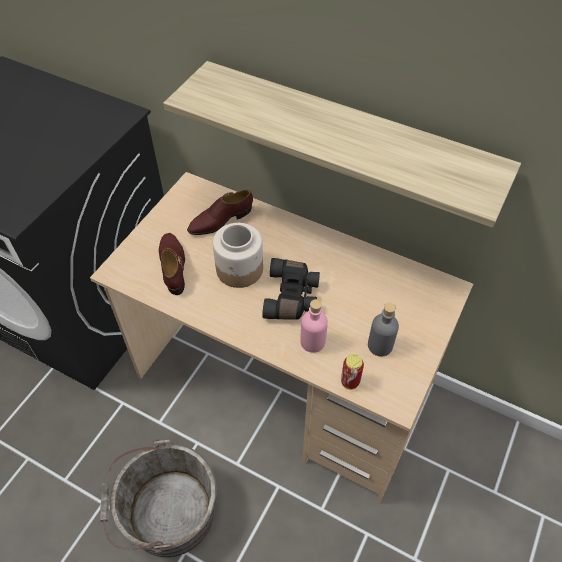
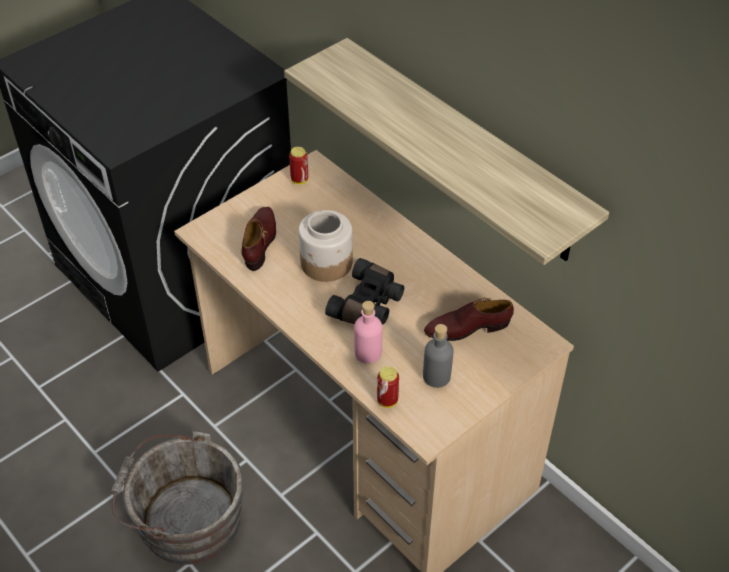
camera: 20 degrees right, 5 degrees down
brown shoe [187,190,253,235] -> brown shoe moved to [424,298,514,341]
none -> can [289,147,308,184]

